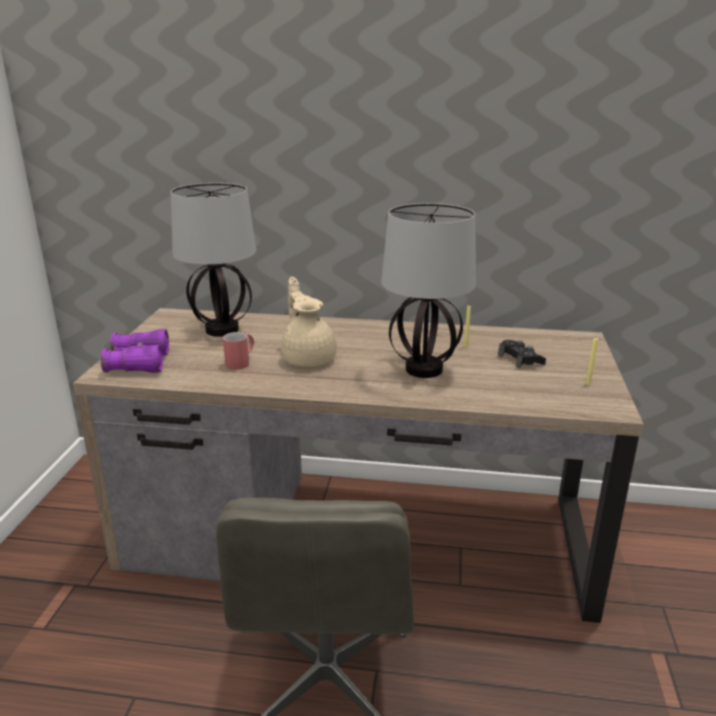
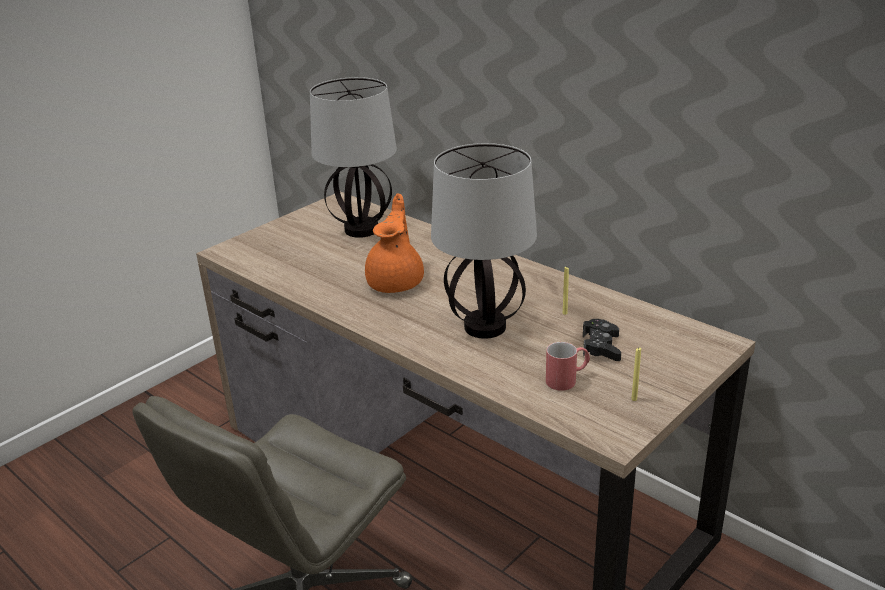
camera: 35 degrees right, 5 degrees up
purple binoculars [101,329,169,373] -> none
red mug [223,332,254,370] -> red mug moved to [546,342,590,391]
beige teapot [281,277,337,367] -> orange teapot [365,193,424,293]

